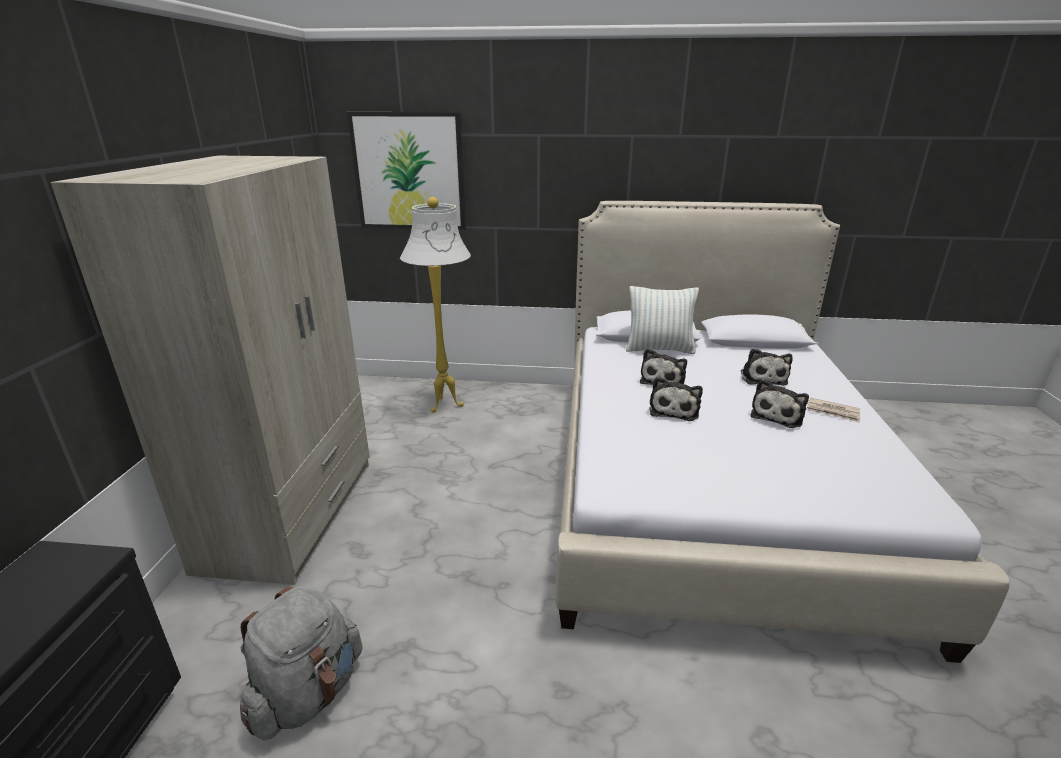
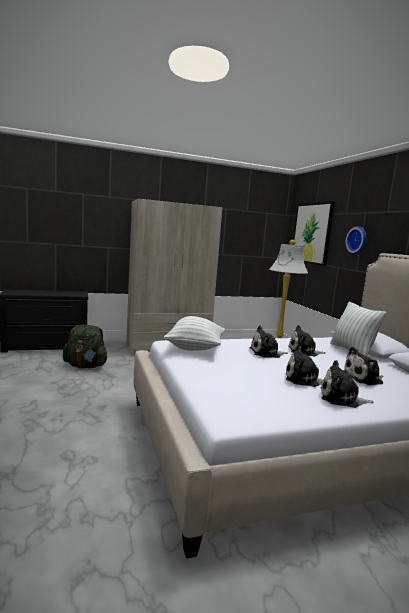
camera: 65 degrees right, 15 degrees down
grey backpack [240,586,362,740] -> green backpack [63,325,107,368]
newspaper [807,398,860,423] -> plush toy [321,360,374,408]
none -> pillow [163,316,225,351]
none -> wall clock [346,226,367,254]

